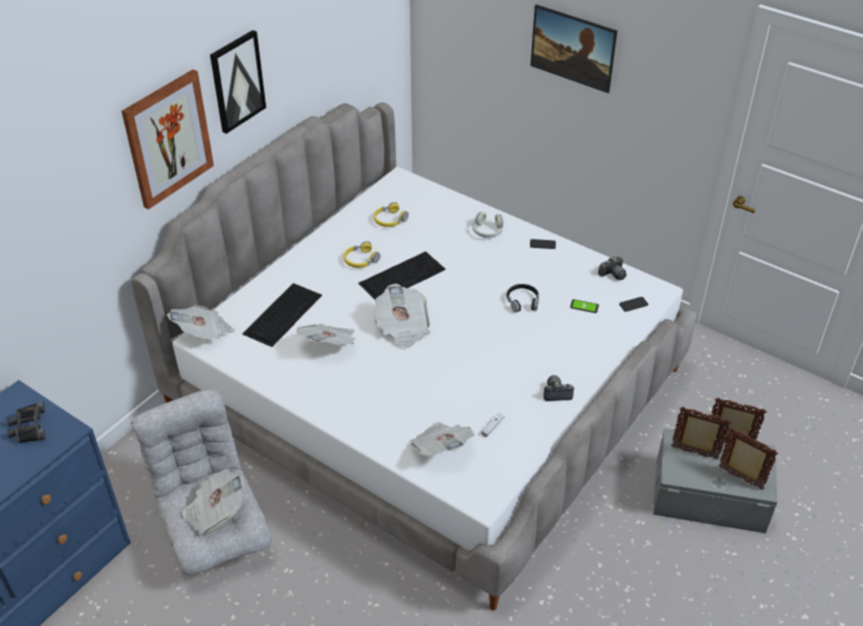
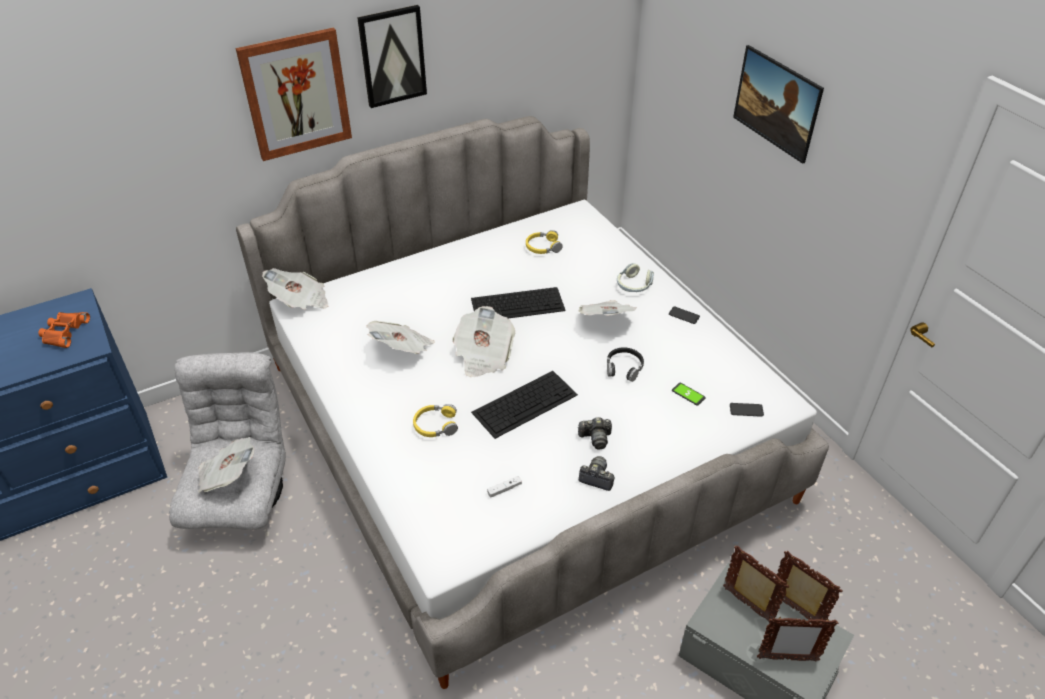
camera: 25 degrees right, 0 degrees up
black binoculars [7,402,46,443] -> orange binoculars [38,312,90,348]
keyboard [243,283,322,347] -> keyboard moved to [471,371,578,439]
yellow headphones [344,241,380,268] -> yellow headphones moved to [413,404,458,437]
newspaper [410,422,475,456] -> newspaper moved to [579,300,636,316]
camera [598,256,626,280] -> camera moved to [578,417,612,449]
picture frame [718,427,778,490] -> picture frame turned 120 degrees clockwise [757,617,838,662]

